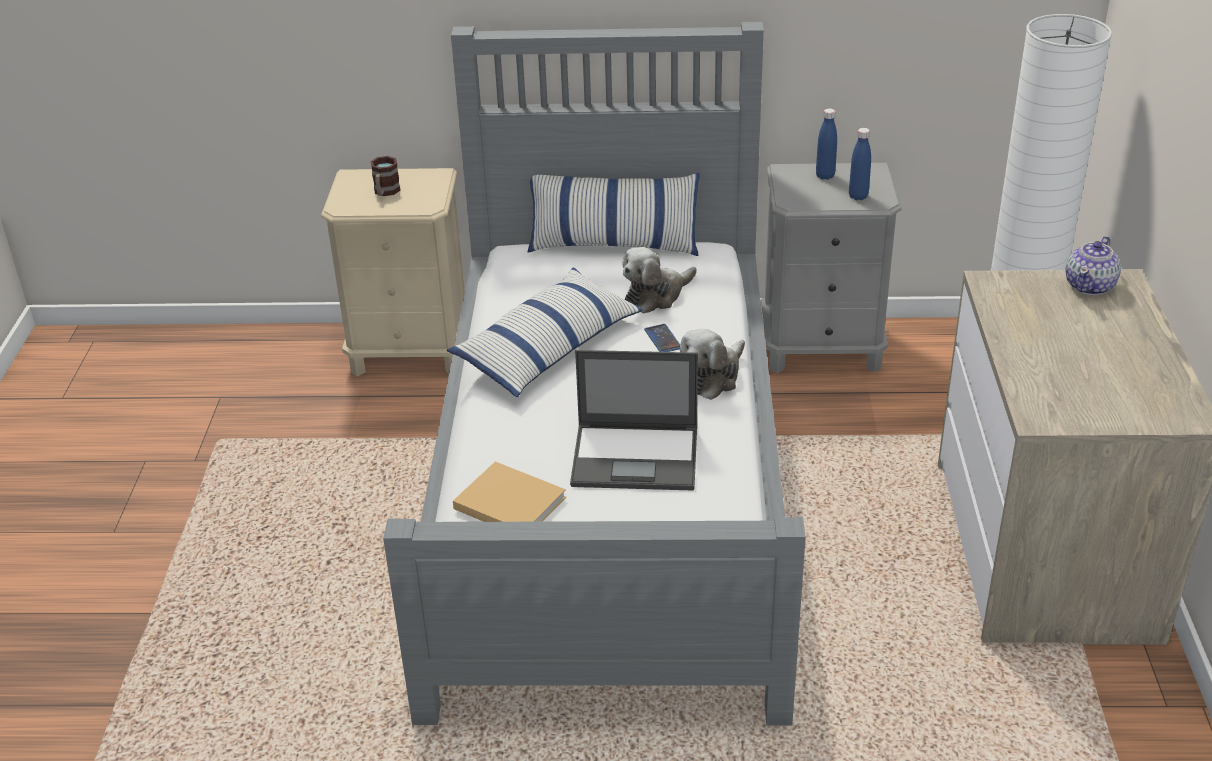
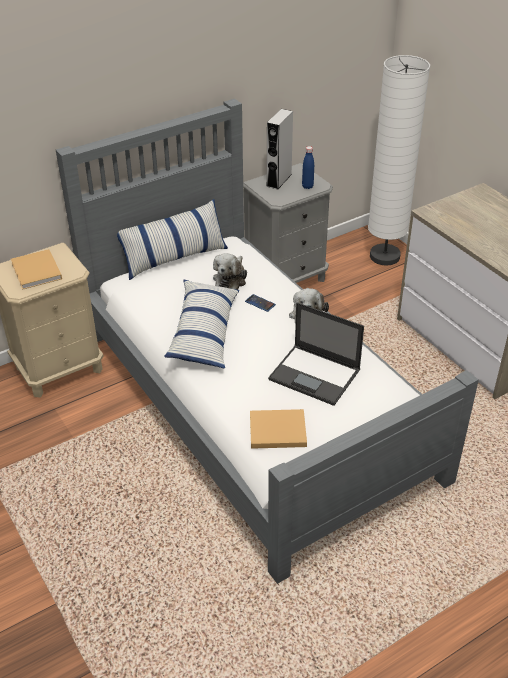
camera: 35 degrees left, 5 degrees up
mug [370,156,401,196] -> beige book [11,249,62,289]
laptop [570,350,698,490] -> laptop turned 60 degrees clockwise [268,302,364,406]
blue bottle [816,108,837,180] -> grey speaker [266,109,293,189]
teapot [1066,236,1121,295] -> none

